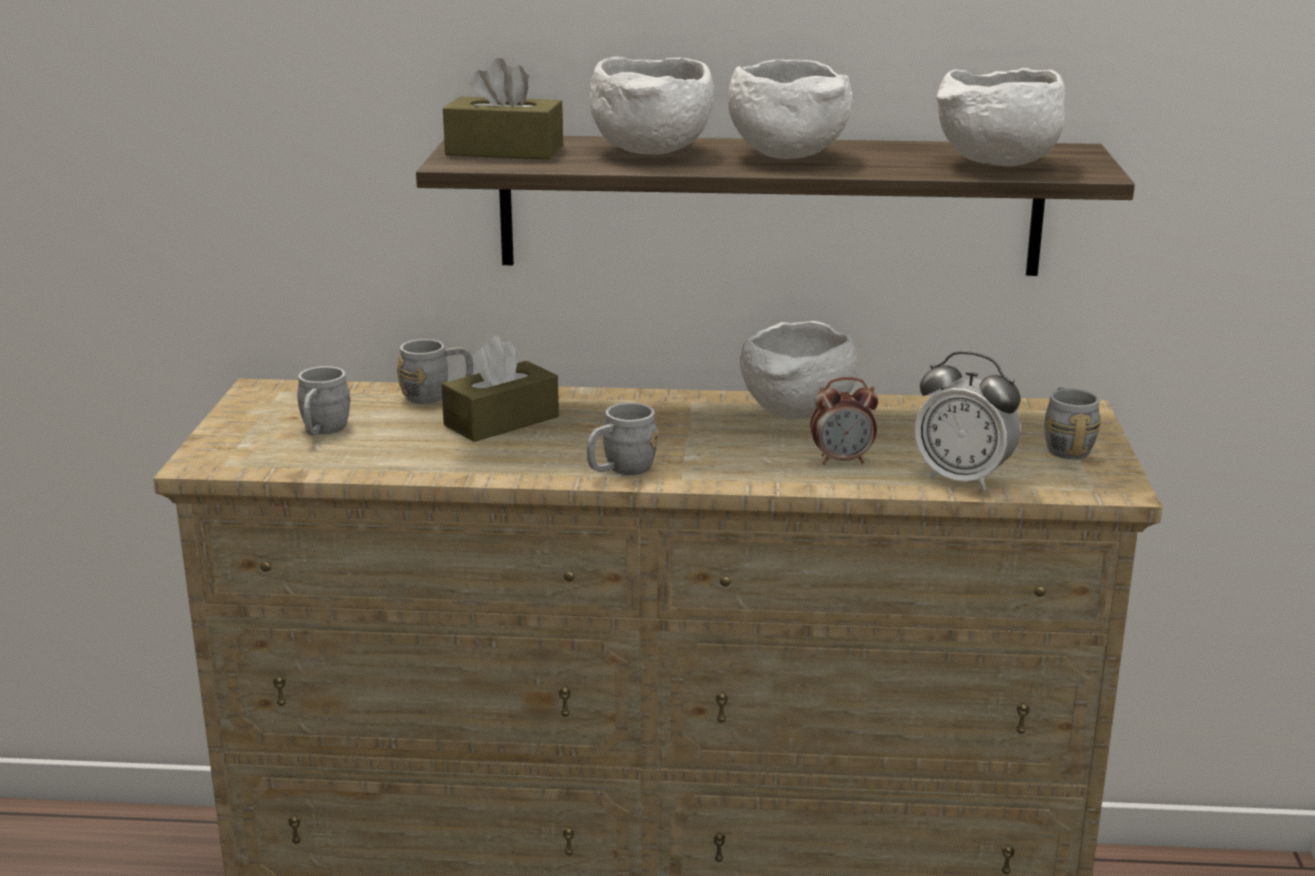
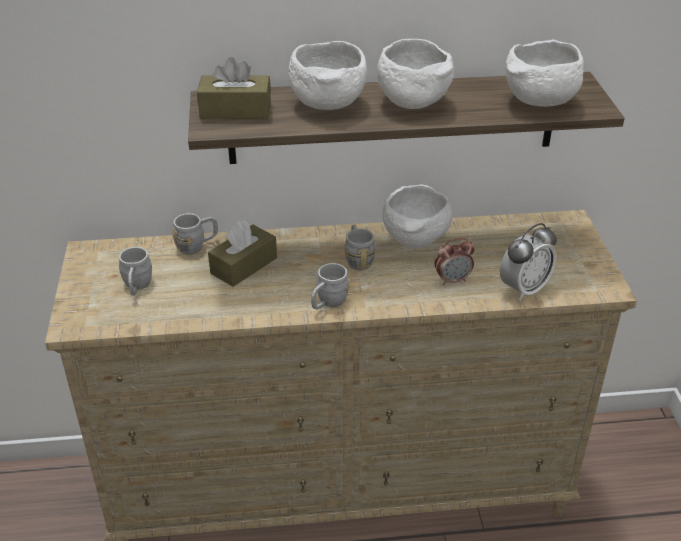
camera: 10 degrees left, 15 degrees up
alarm clock [915,351,1021,491] -> alarm clock turned 60 degrees counterclockwise [500,223,557,300]
grey mug [1044,387,1101,459] -> grey mug moved to [345,225,376,270]

